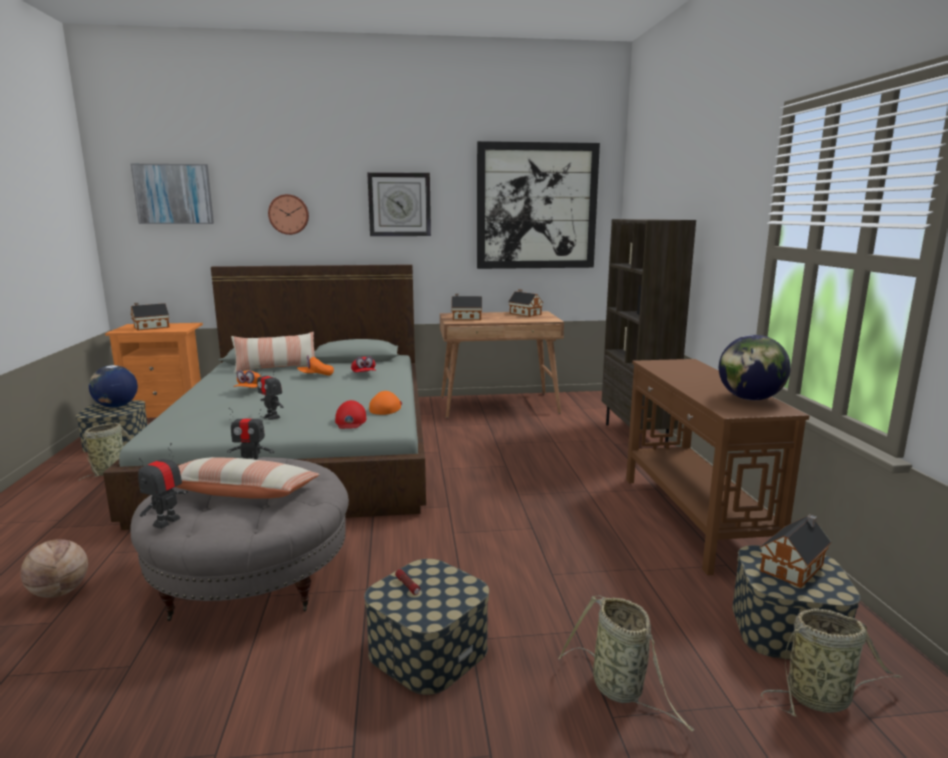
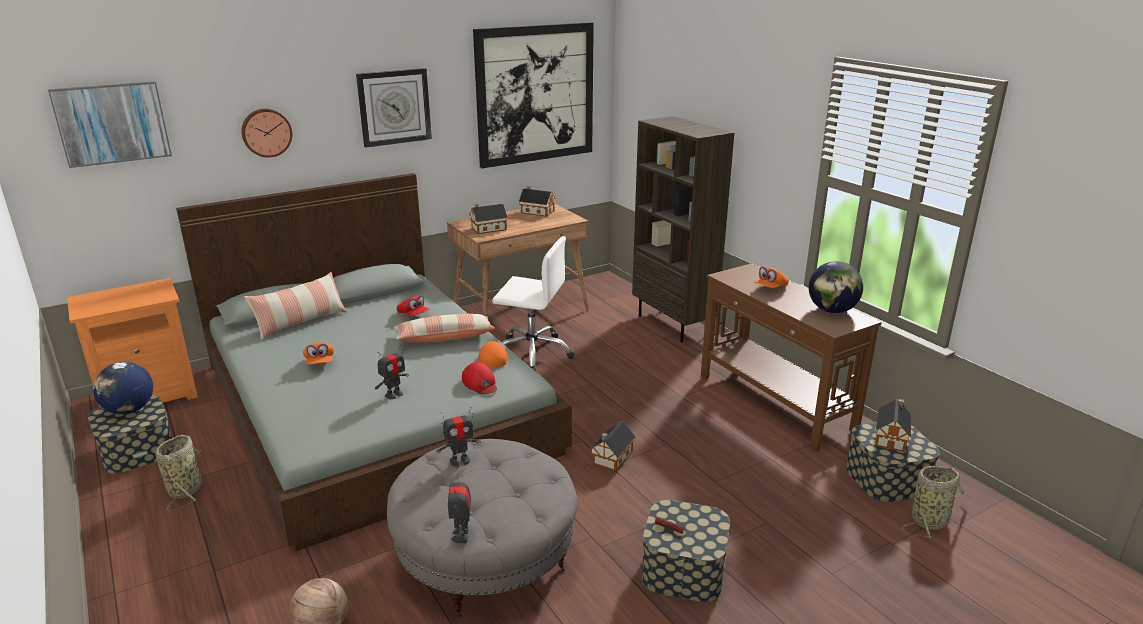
camera: 25 degrees left, 10 degrees up
toy house [131,303,169,331] -> toy house moved to [590,421,636,471]
pillow [176,457,320,499] -> pillow moved to [394,314,495,343]
toy robot [257,366,284,420] -> toy robot turned 60 degrees counterclockwise [375,344,409,399]
orange cap [297,355,334,376] -> orange cap moved to [754,266,789,288]
basket [559,595,694,731] -> none
none -> white office chair [492,236,574,371]

